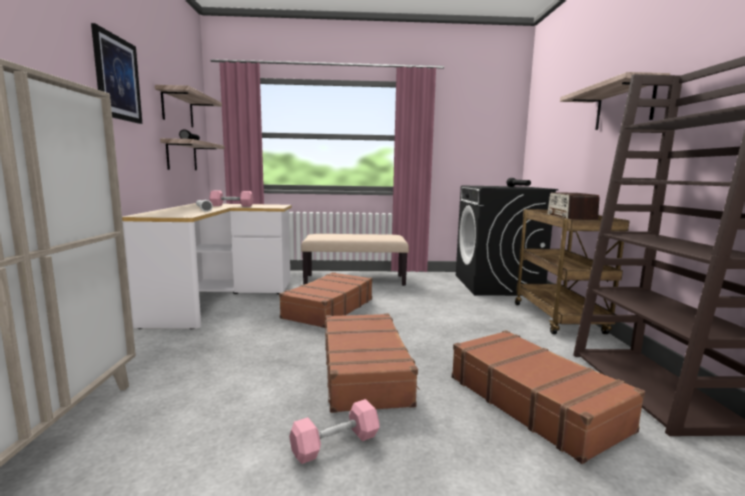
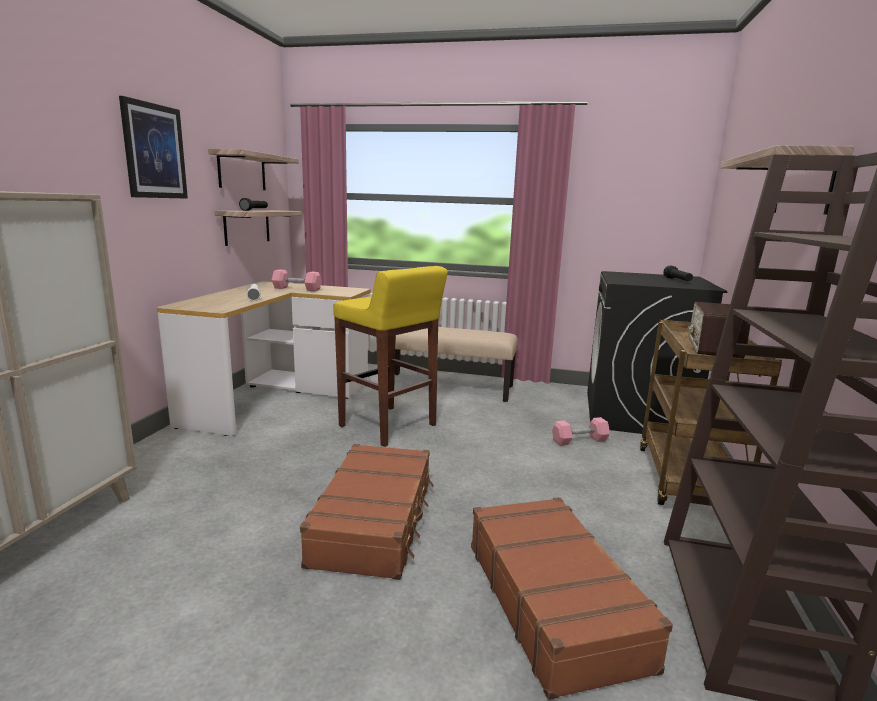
camera: 15 degrees right, 5 degrees up
brown suitcase [279,272,373,328] -> yellow stool [333,266,448,447]
pink dumbbell [289,399,380,464] -> pink dumbbell moved to [552,417,610,446]

